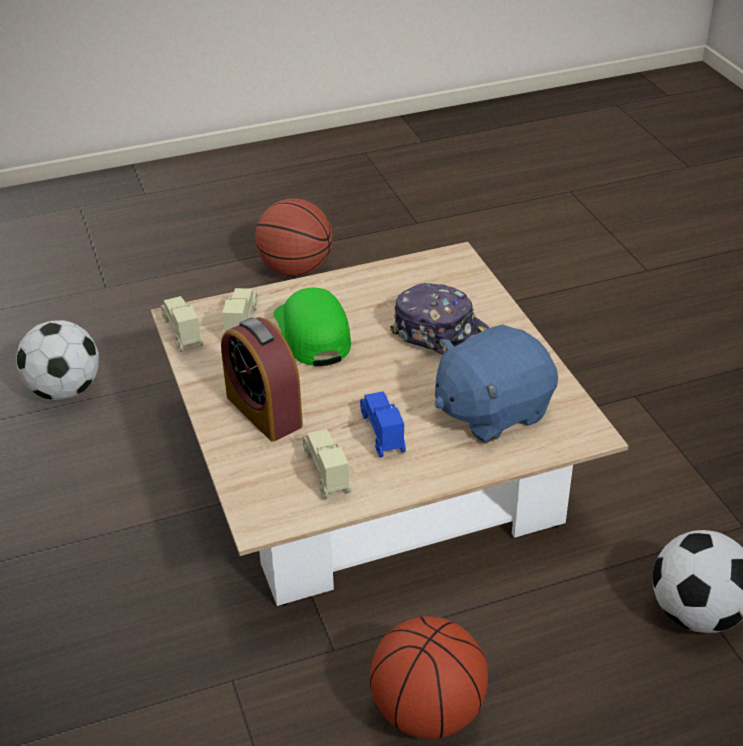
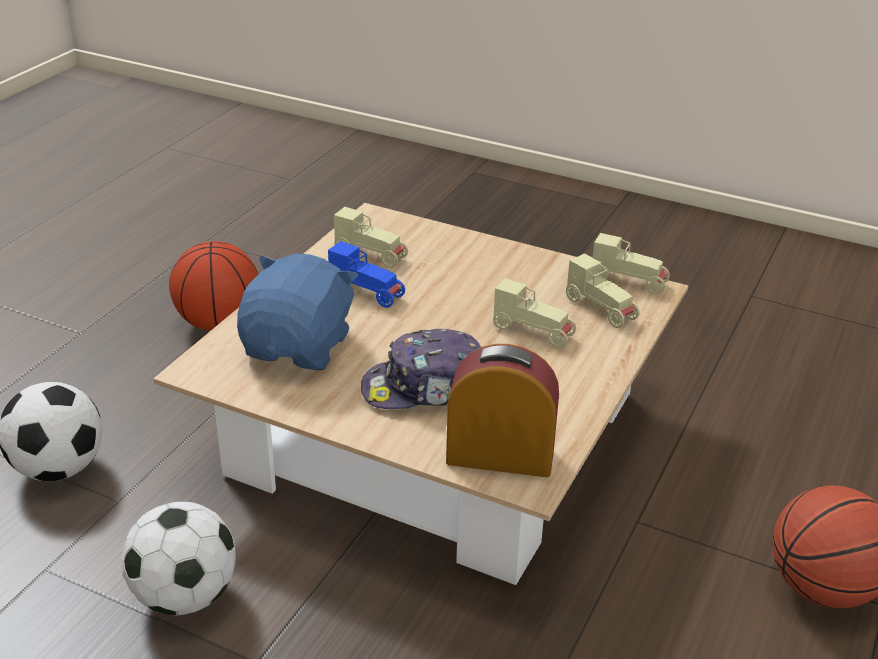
camera: 135 degrees right, 5 degrees down
football [16,320,99,400] -> football moved to [122,502,236,616]
alarm clock [221,317,303,442] -> alarm clock moved to [446,344,559,477]
green cap [273,288,351,366] -> beige toy car [493,278,576,348]

